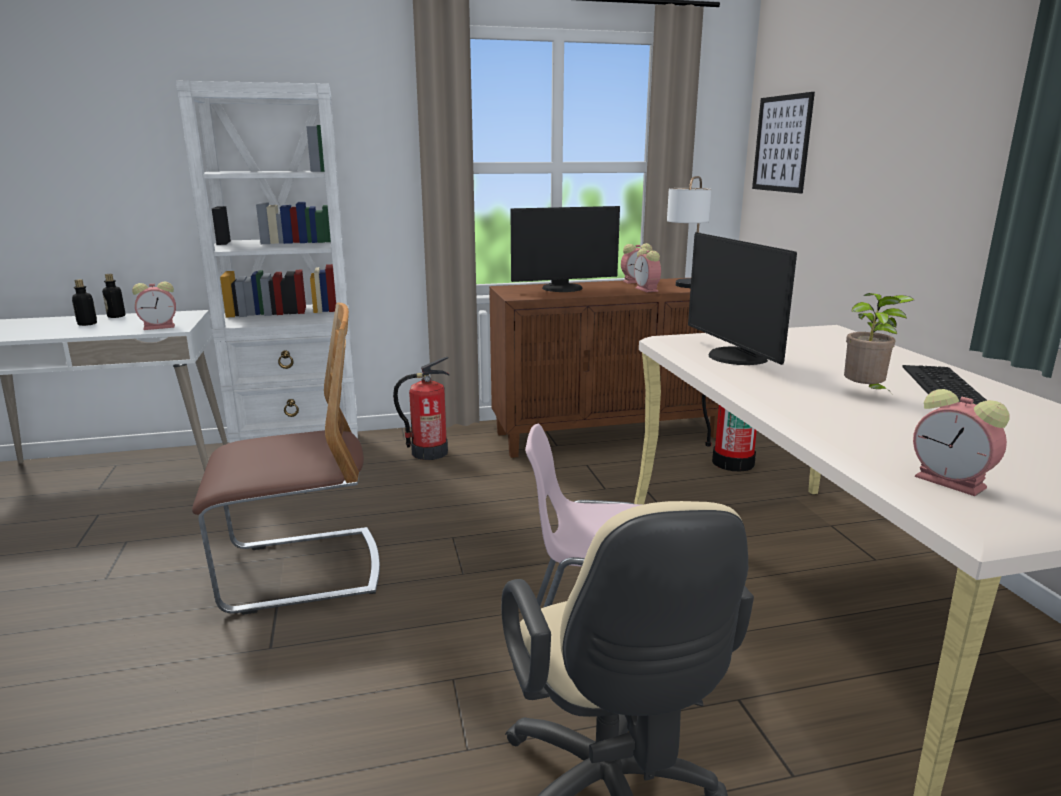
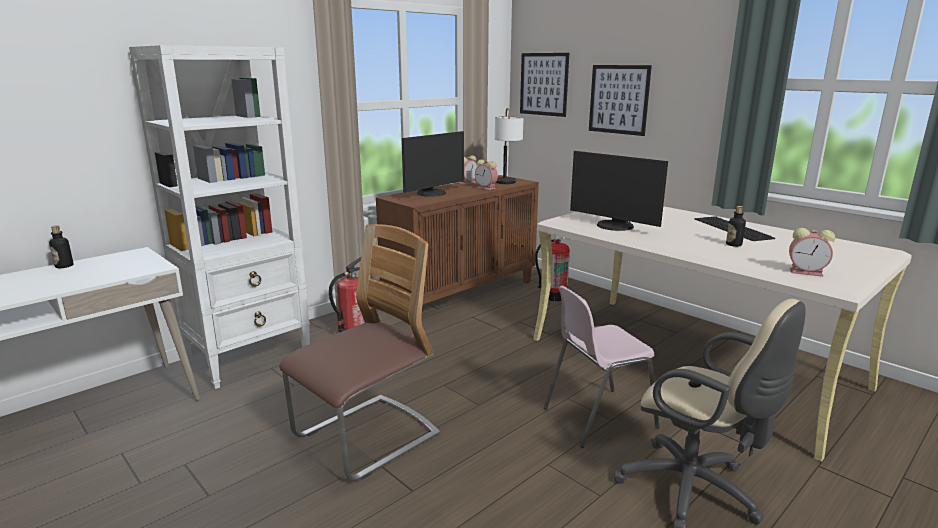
camera: 30 degrees left, 0 degrees up
bottle [72,279,97,326] -> bottle moved to [726,206,746,247]
alarm clock [132,281,176,330] -> none
potted plant [844,293,914,390] -> none
none -> picture [589,65,652,136]

